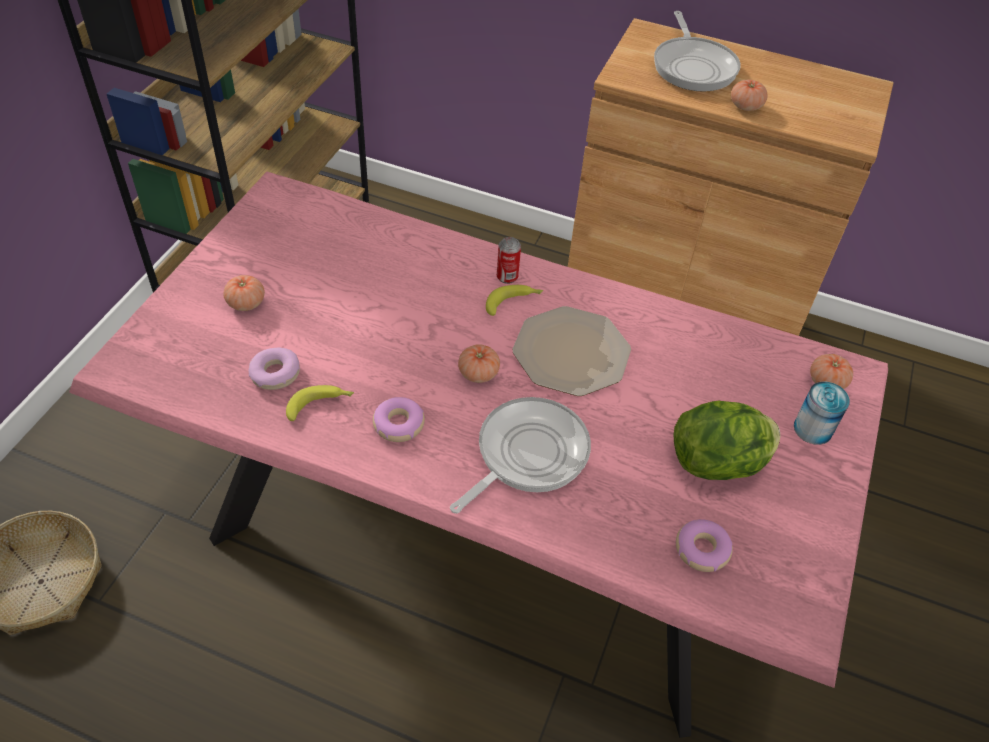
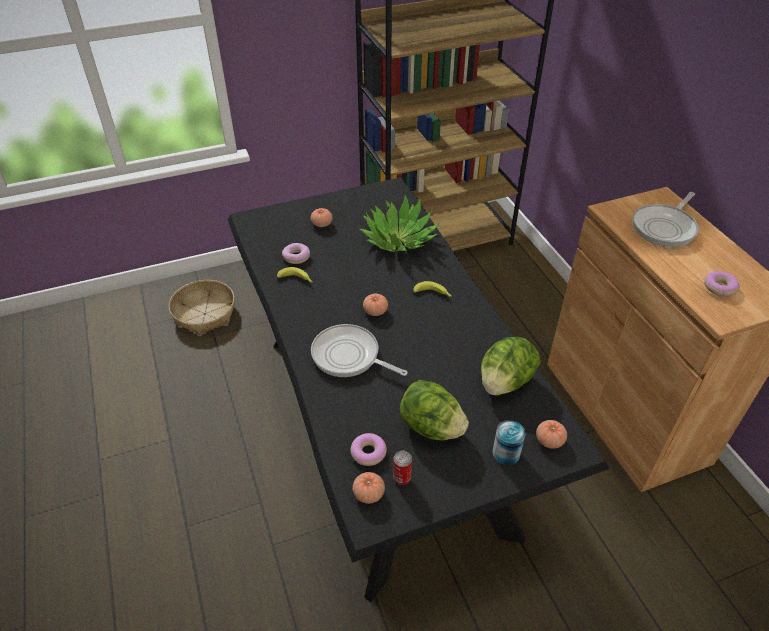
camera: 50 degrees right, 5 degrees down
pink dining table [69,172,888,738] -> black dining table [228,177,610,602]
donut [373,397,425,442] -> donut moved to [704,271,740,297]
frying pan [450,397,591,514] -> frying pan turned 150 degrees counterclockwise [311,324,408,377]
can [497,237,521,284] -> can moved to [393,450,412,485]
plate [513,306,631,396] -> none
tomato [731,80,767,111] -> tomato moved to [353,472,385,504]
none -> potted plant [359,195,440,252]
none -> lettuce [481,337,541,395]

